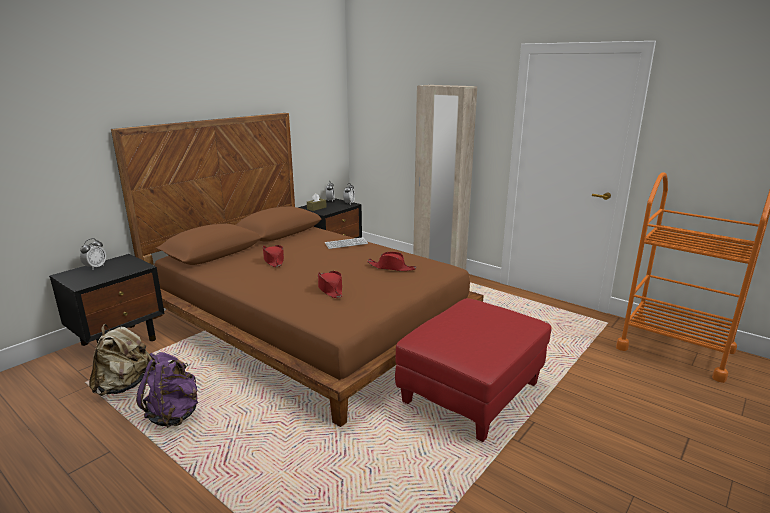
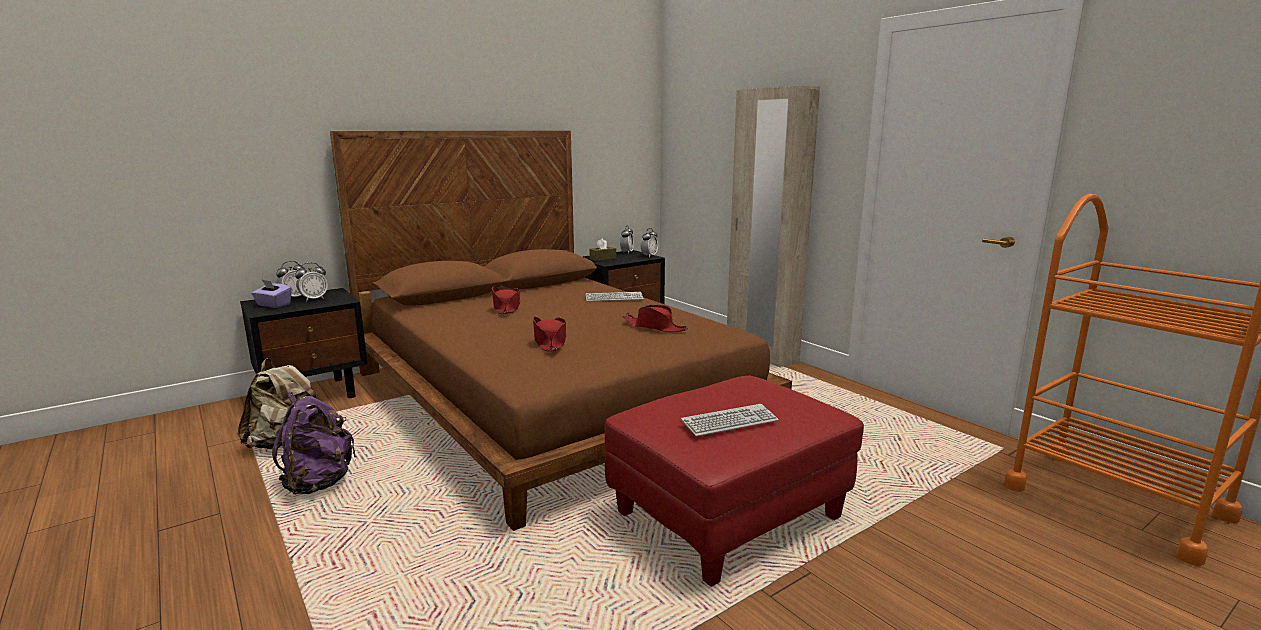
camera: 15 degrees right, 5 degrees down
none -> purple tissue box [251,280,292,308]
none -> alarm clock [295,262,328,301]
none -> keyboard [681,404,779,437]

